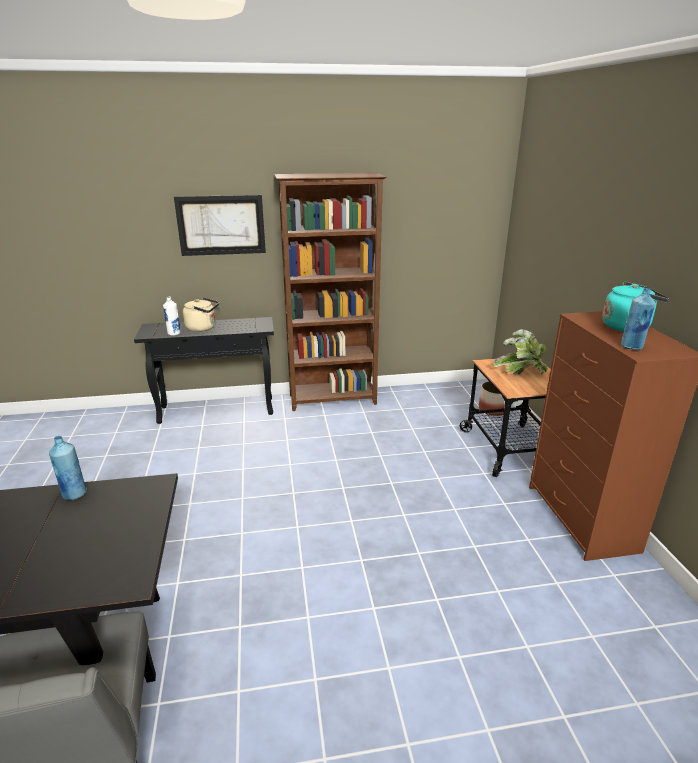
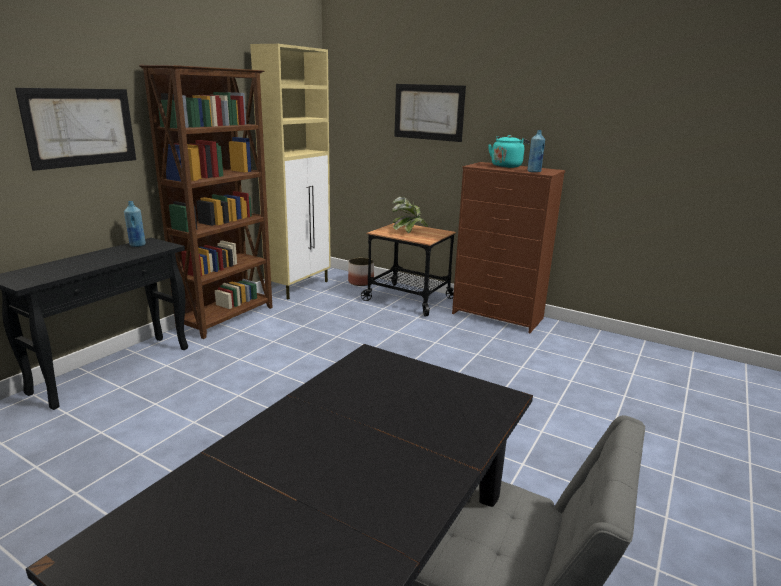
camera: 50 degrees left, 5 degrees down
blue bottle [49,436,87,500] -> blue bottle moved to [124,201,146,247]
white bottle [163,296,181,336] -> none
beige kettle [183,297,219,332] -> none
none -> beige cabinet [250,44,331,299]
none -> picture [394,84,466,142]

